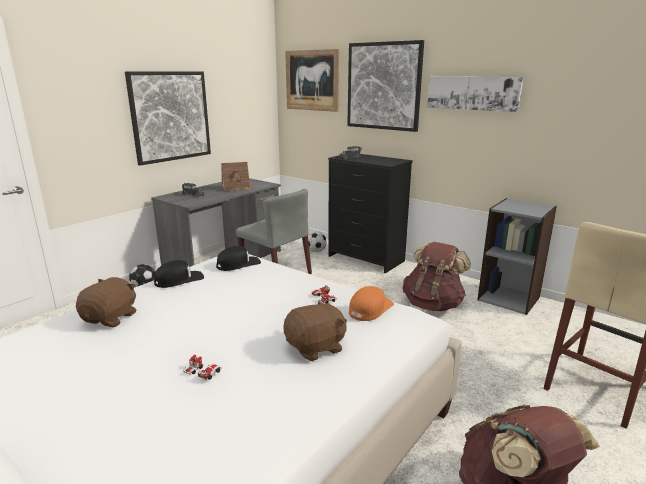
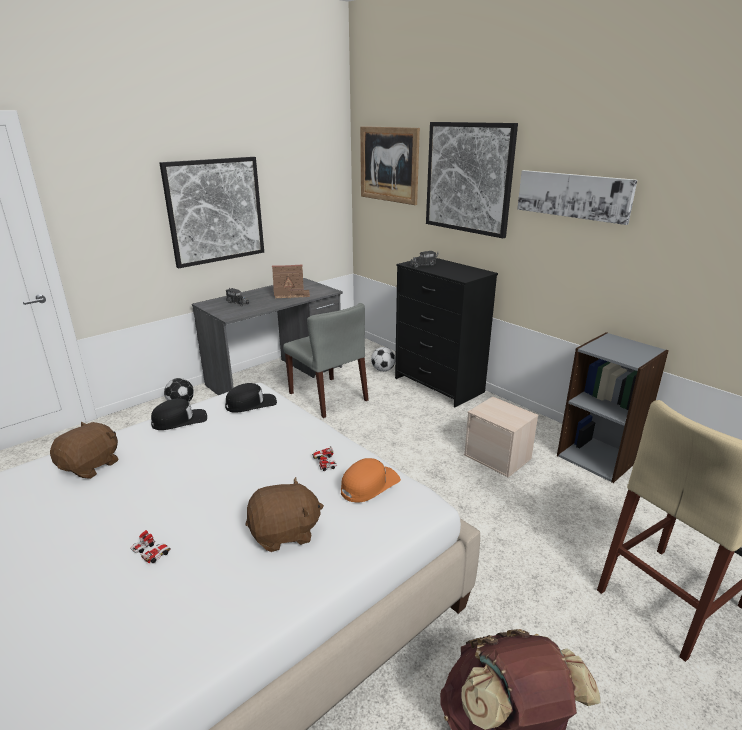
camera: 10 degrees right, 5 degrees up
brown backpack [403,242,471,311] -> beige storage box [464,396,538,477]

